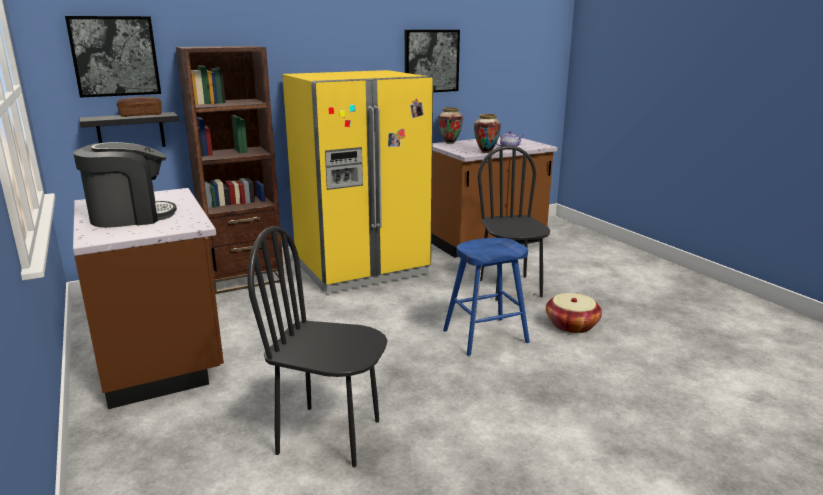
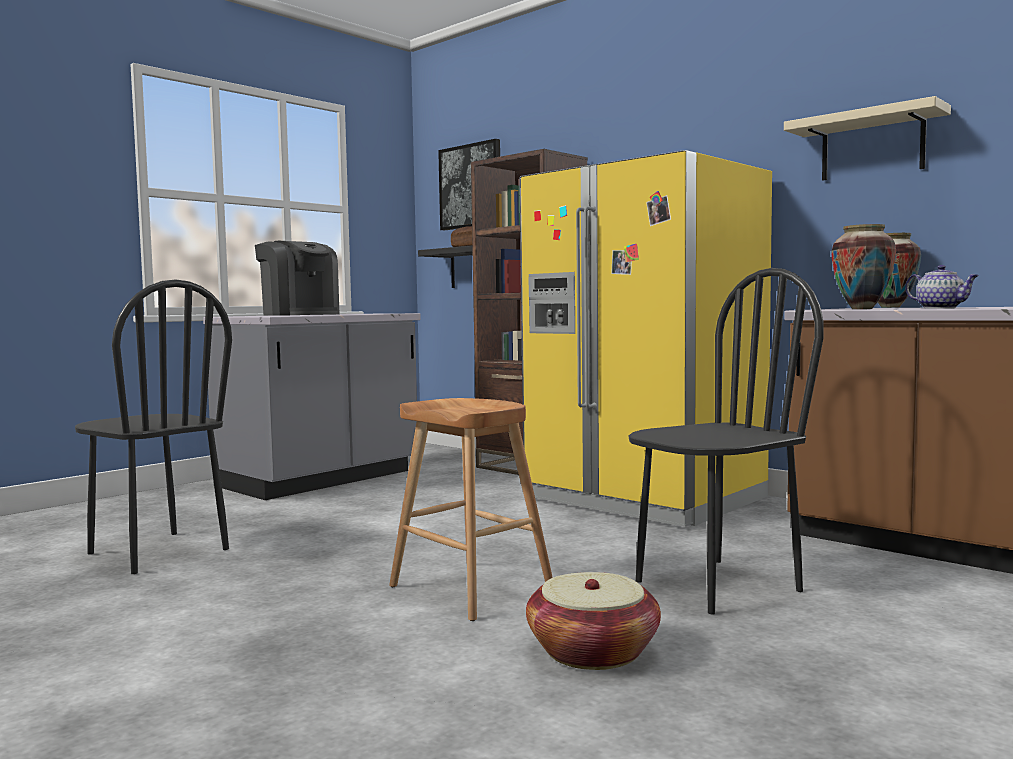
camera: 70 degrees right, 15 degrees down
brown counter [73,188,224,409] -> grey counter [203,313,421,500]
black chair [247,226,388,467] -> black chair turned 135 degrees clockwise [75,279,232,574]
picture [405,30,460,92] -> beige shelf [784,96,951,180]
blue stool [443,238,530,356] -> brown stool [389,398,553,621]

